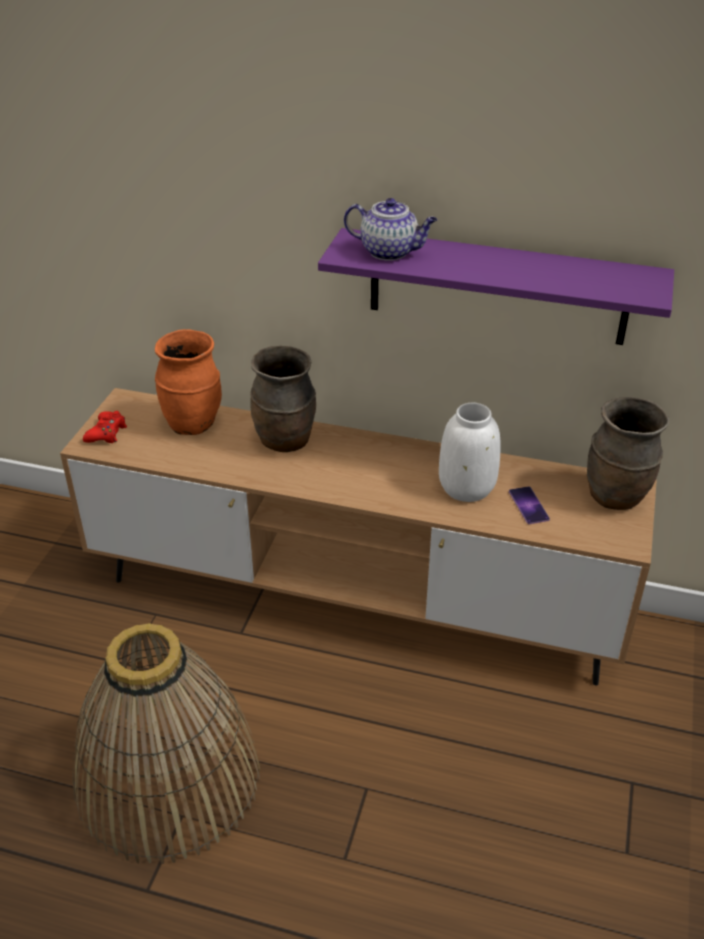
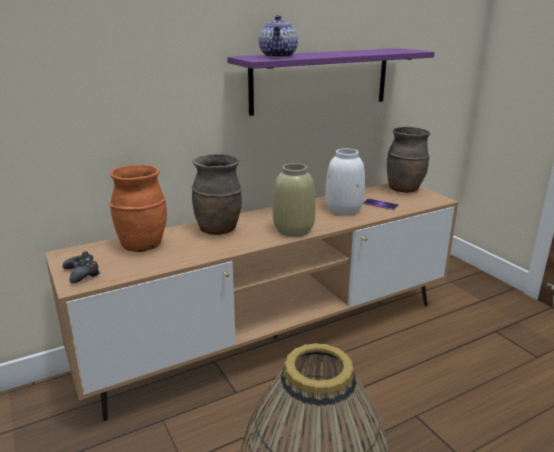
camera: 45 degrees left, 15 degrees down
red game controller [83,411,127,443] -> black game controller [63,251,100,284]
teapot [344,198,438,261] -> teapot turned 120 degrees clockwise [259,15,298,58]
none -> beige vase [273,163,316,237]

